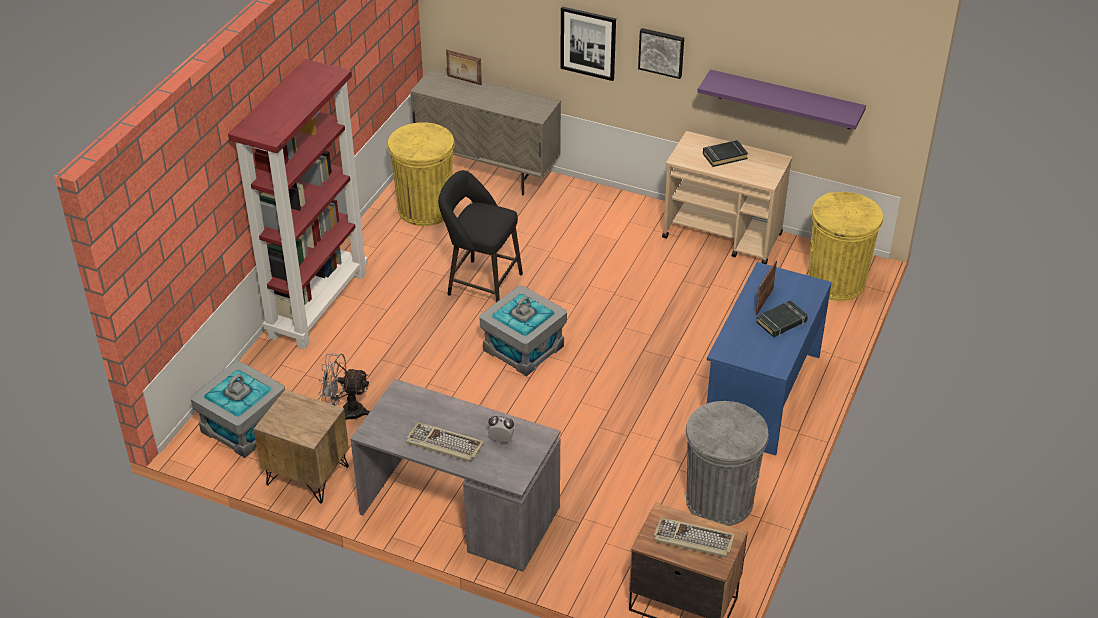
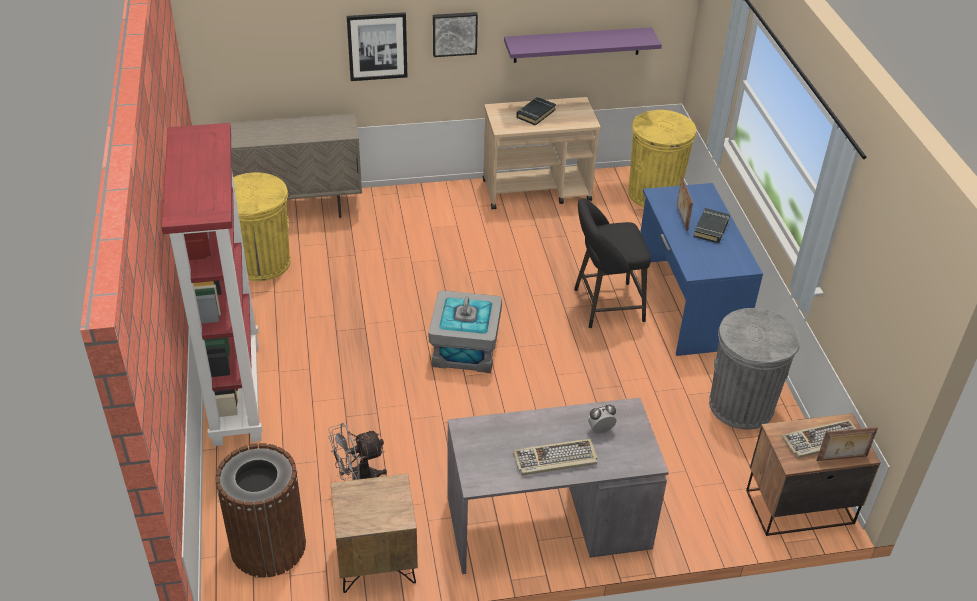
camera: 35 degrees left, 0 degrees up
grey storage box [191,361,285,458] -> brown trash can [215,443,306,578]
black stool [438,170,523,302] -> black stool moved to [574,198,651,328]
picture frame [446,49,482,85] -> picture frame moved to [816,427,878,461]

